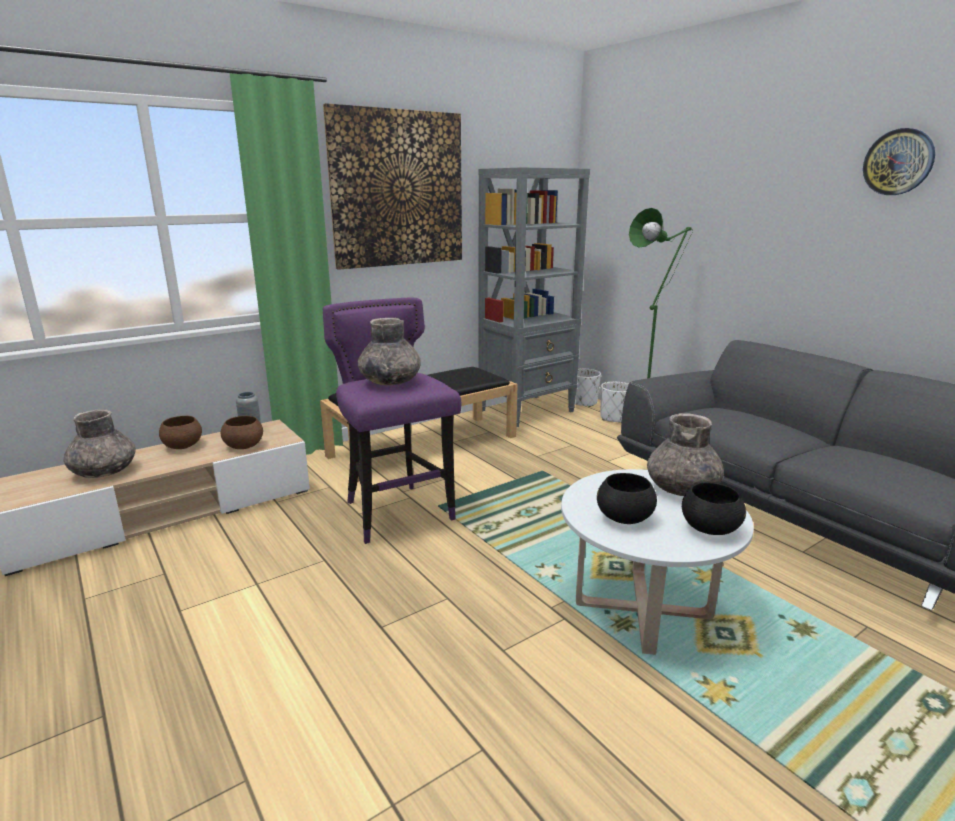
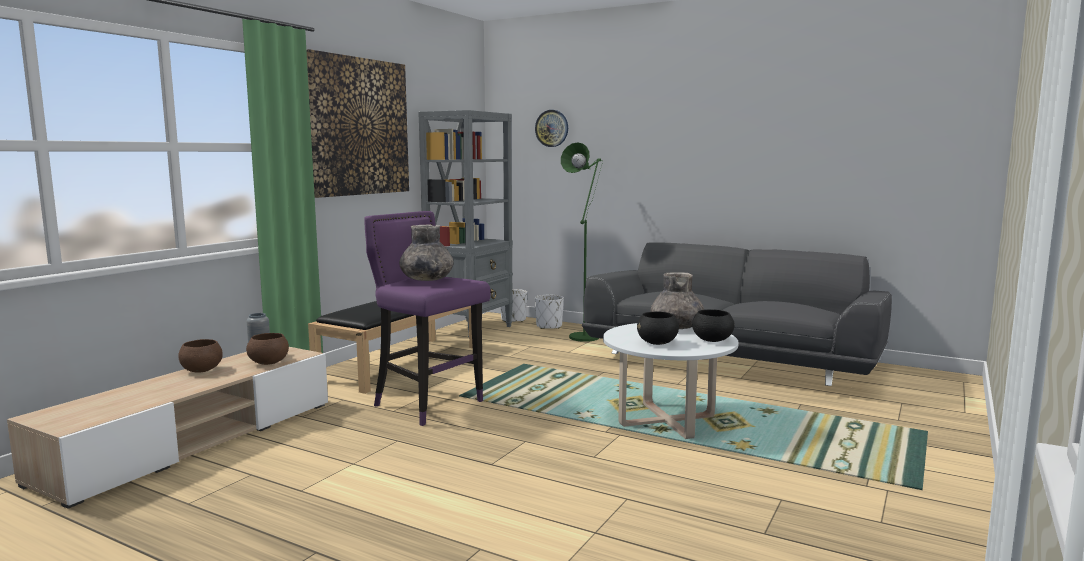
camera: 25 degrees left, 10 degrees down
grey vase [64,409,136,478] -> none
wall clock [863,128,935,195] -> wall clock moved to [535,110,568,147]

